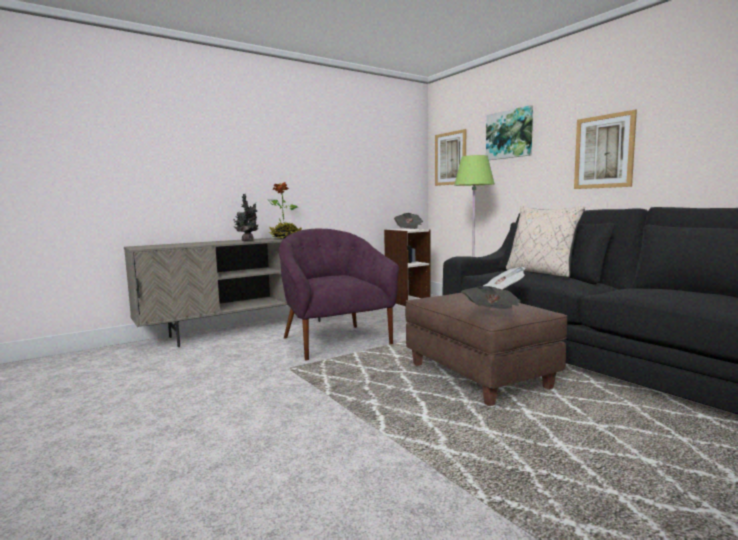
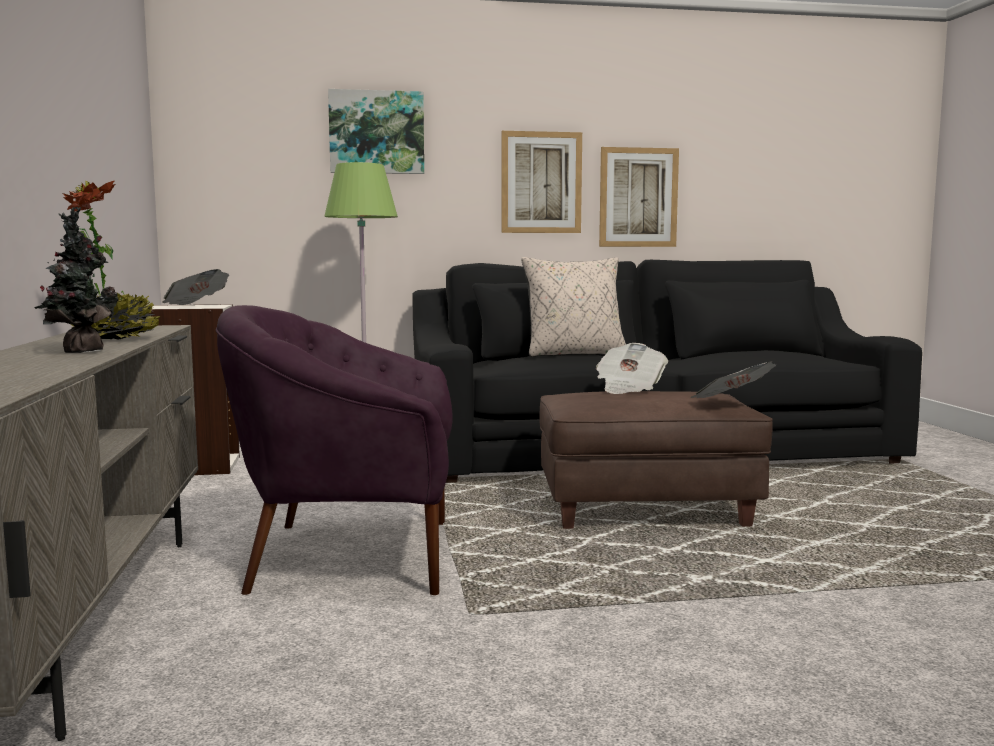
camera: 65 degrees left, 0 degrees up
picture [435,129,466,186] -> picture moved to [599,147,679,247]

